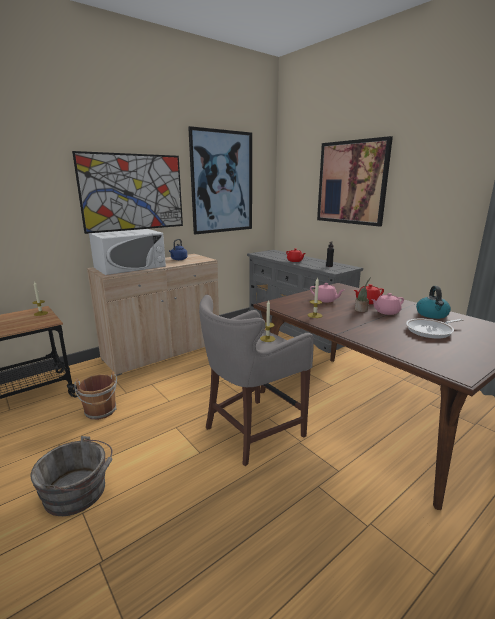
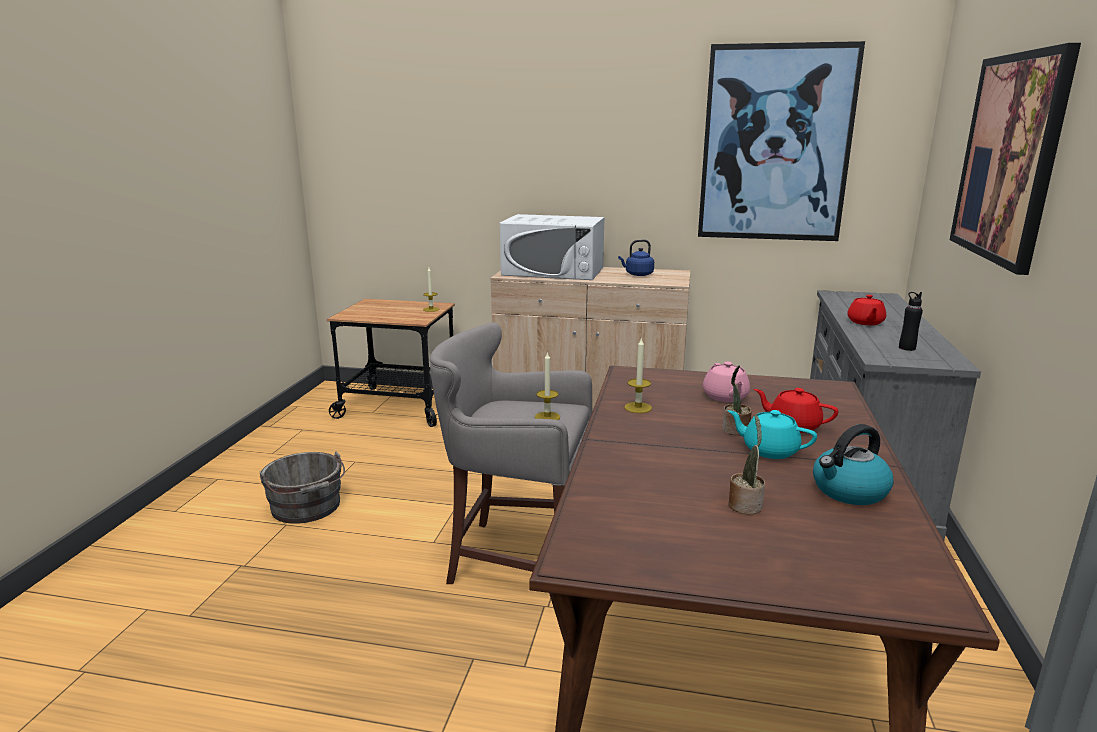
camera: 50 degrees right, 0 degrees up
picture [72,151,183,234] -> none
brown bucket [74,371,117,420] -> none
pink teapot [371,293,404,315] -> turquoise teapot [728,410,817,459]
frying pan [406,318,464,339] -> potted plant [728,414,765,514]

